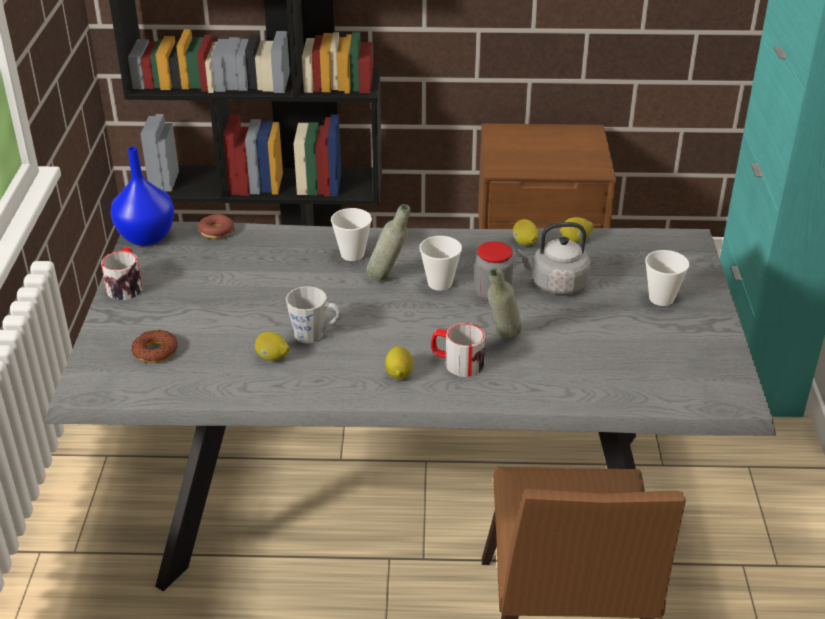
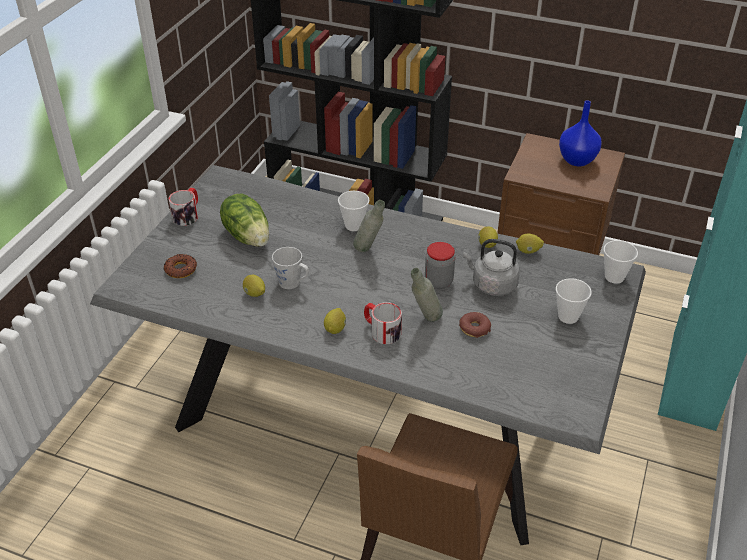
camera: 20 degrees right, 5 degrees up
blue vase [111,147,174,246] -> blue vase moved to [559,101,602,166]
donut [198,214,234,239] -> donut moved to [459,312,491,338]
cup [419,236,462,291] -> cup moved to [604,240,638,284]
none -> lettuce [220,193,269,247]

